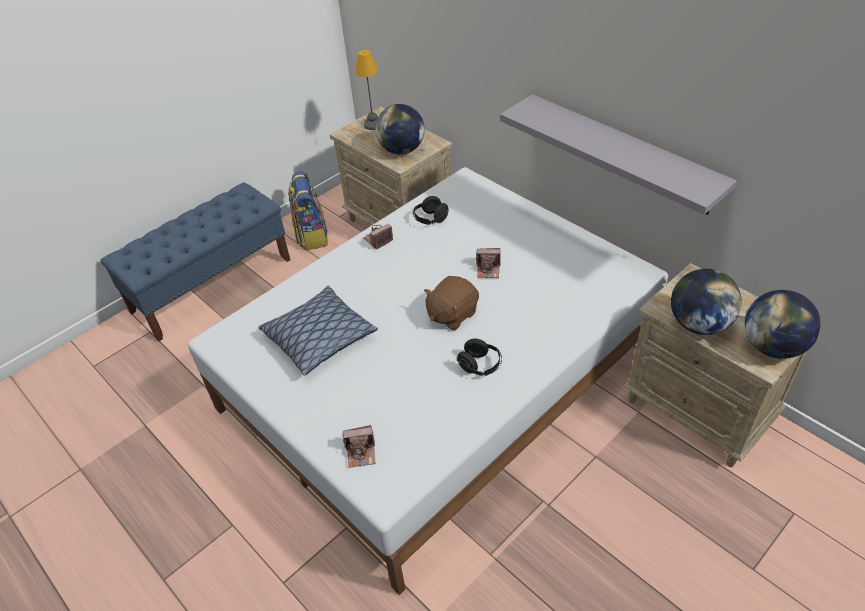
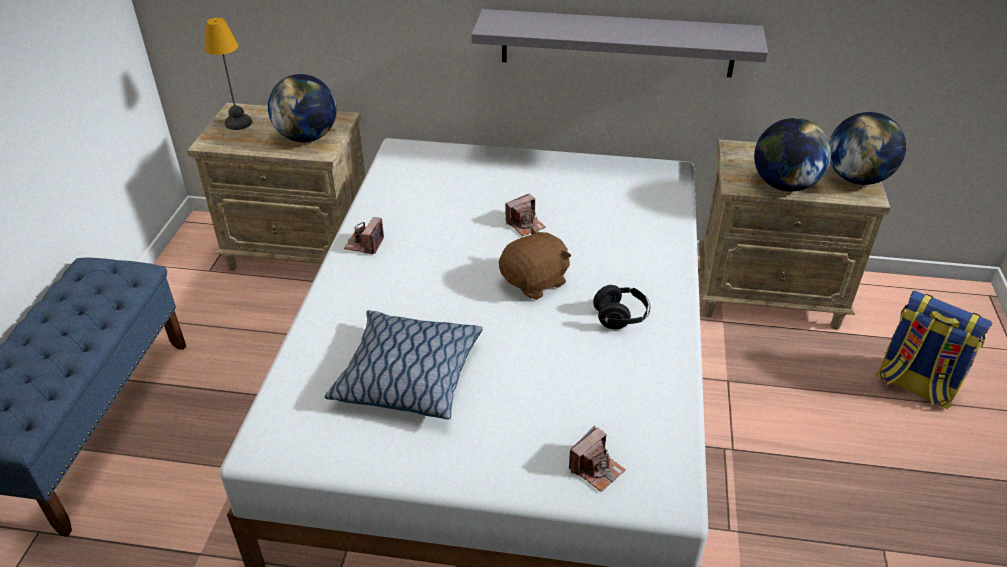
camera: 40 degrees left, 5 degrees down
backpack [288,171,328,251] -> backpack moved to [876,291,993,409]
black headphones [413,196,449,225] -> none
brown plush toy [424,276,479,330] -> brown plush toy turned 135 degrees counterclockwise [499,227,571,300]

